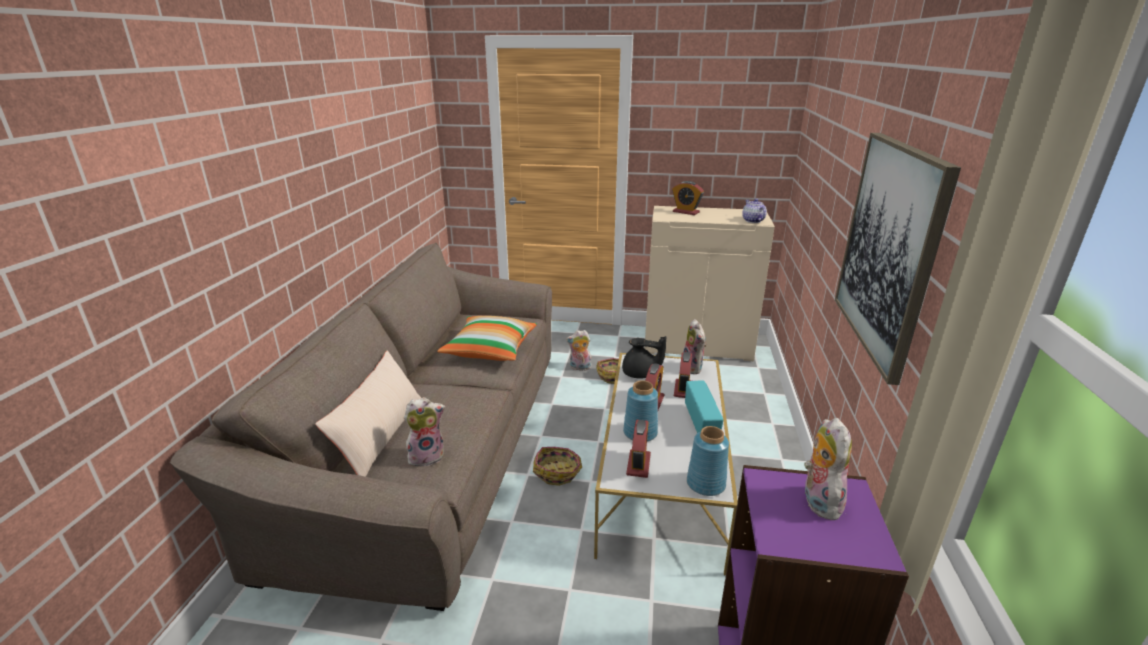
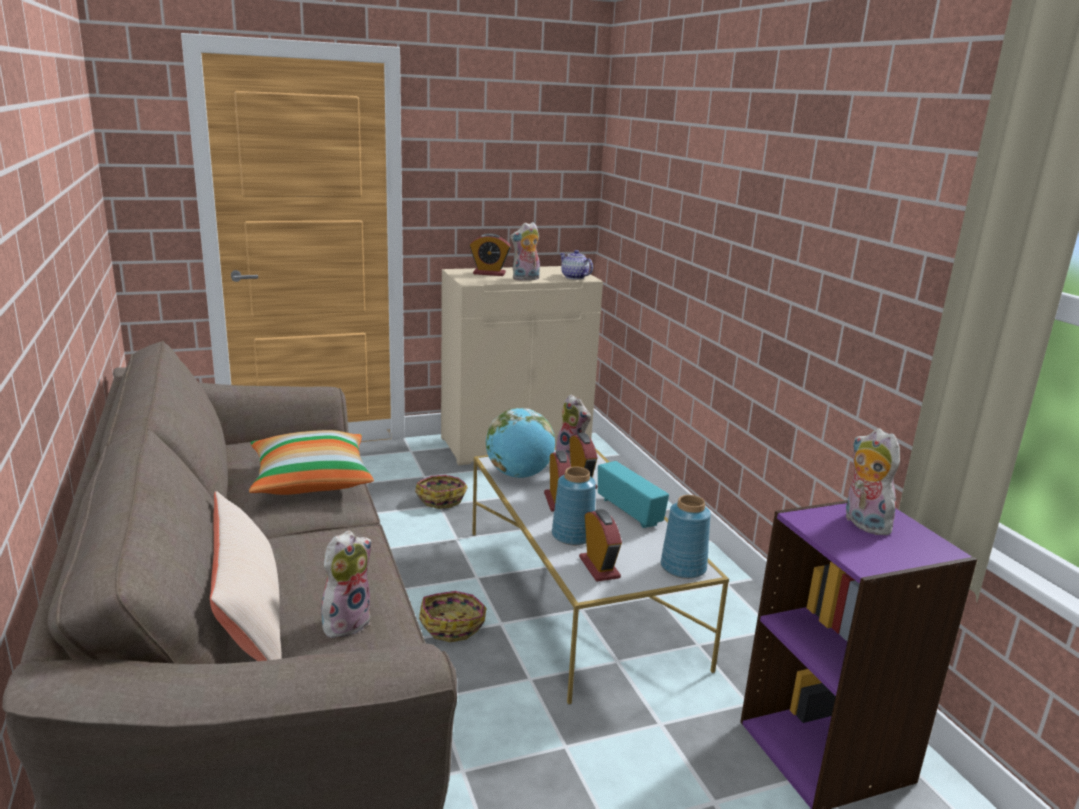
camera: 30 degrees left, 5 degrees down
plush toy [566,330,592,371] -> plush toy moved to [510,222,540,281]
black teapot [622,336,666,379] -> globe [486,408,555,478]
picture [835,133,961,385] -> none

